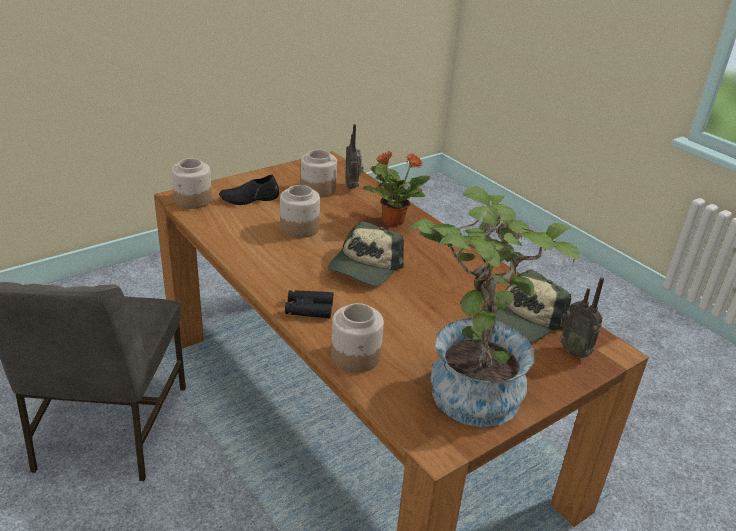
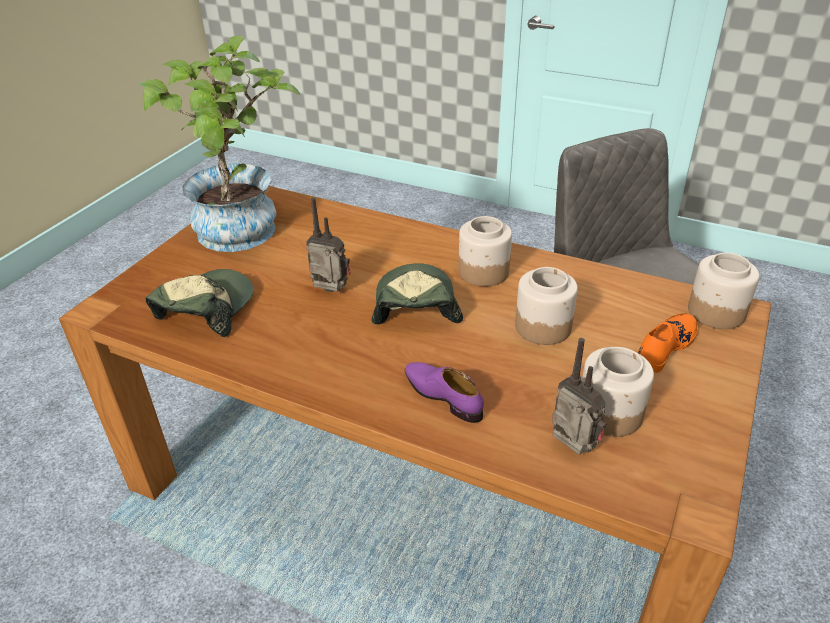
camera: 155 degrees right, 5 degrees up
black shoe [219,175,279,205] -> orange shoe [638,313,698,373]
black binoculars [285,290,333,318] -> none
jar [331,303,384,373] -> jar moved to [458,216,512,287]
potted plant [363,151,430,226] -> purple shoe [405,362,484,423]
radio [560,277,604,358] -> radio moved to [306,197,351,292]

